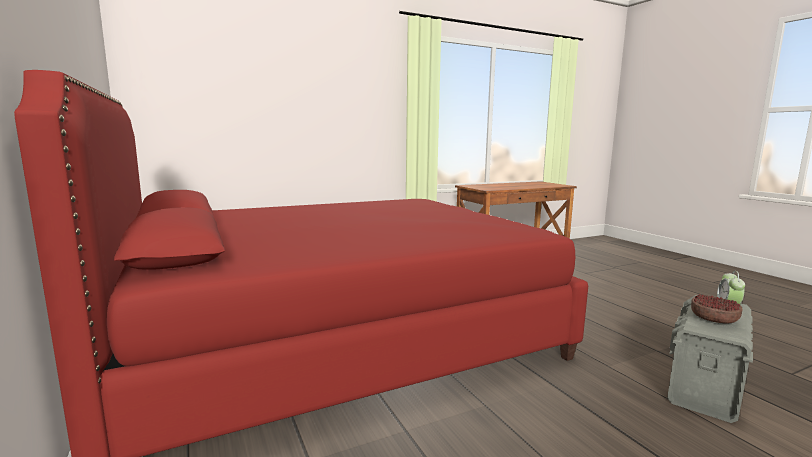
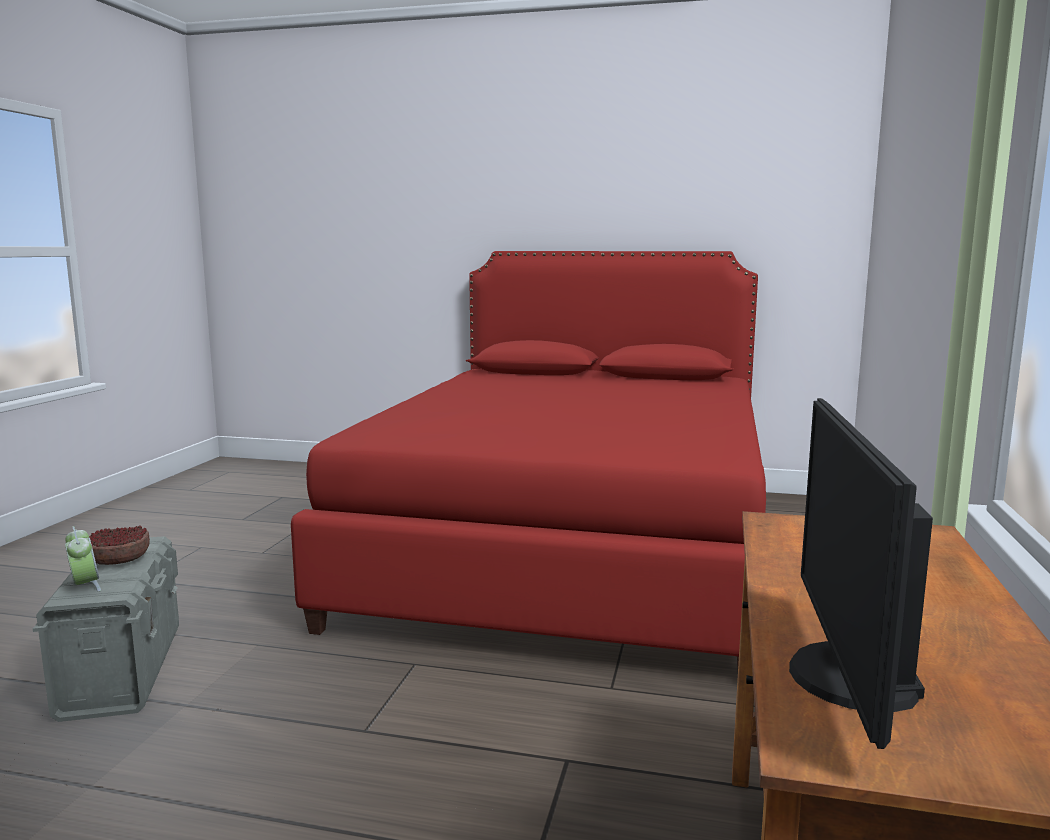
camera: 130 degrees right, 0 degrees up
none -> monitor [789,398,933,749]

